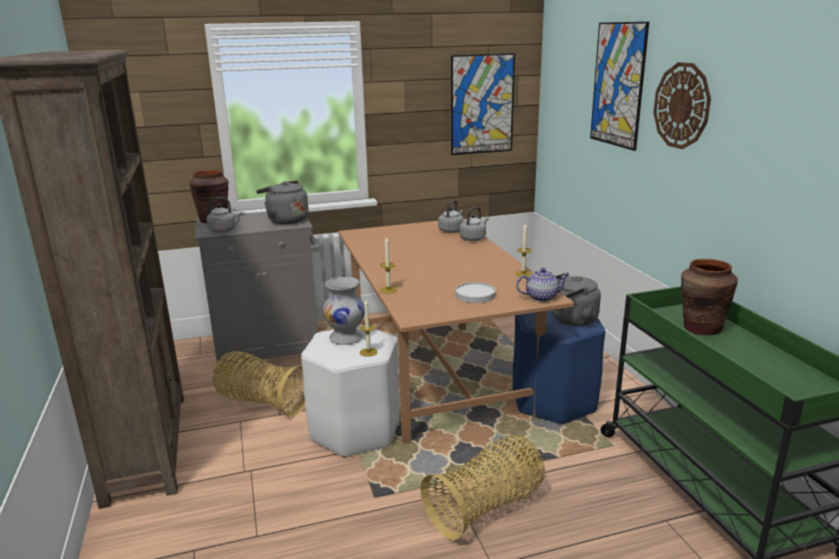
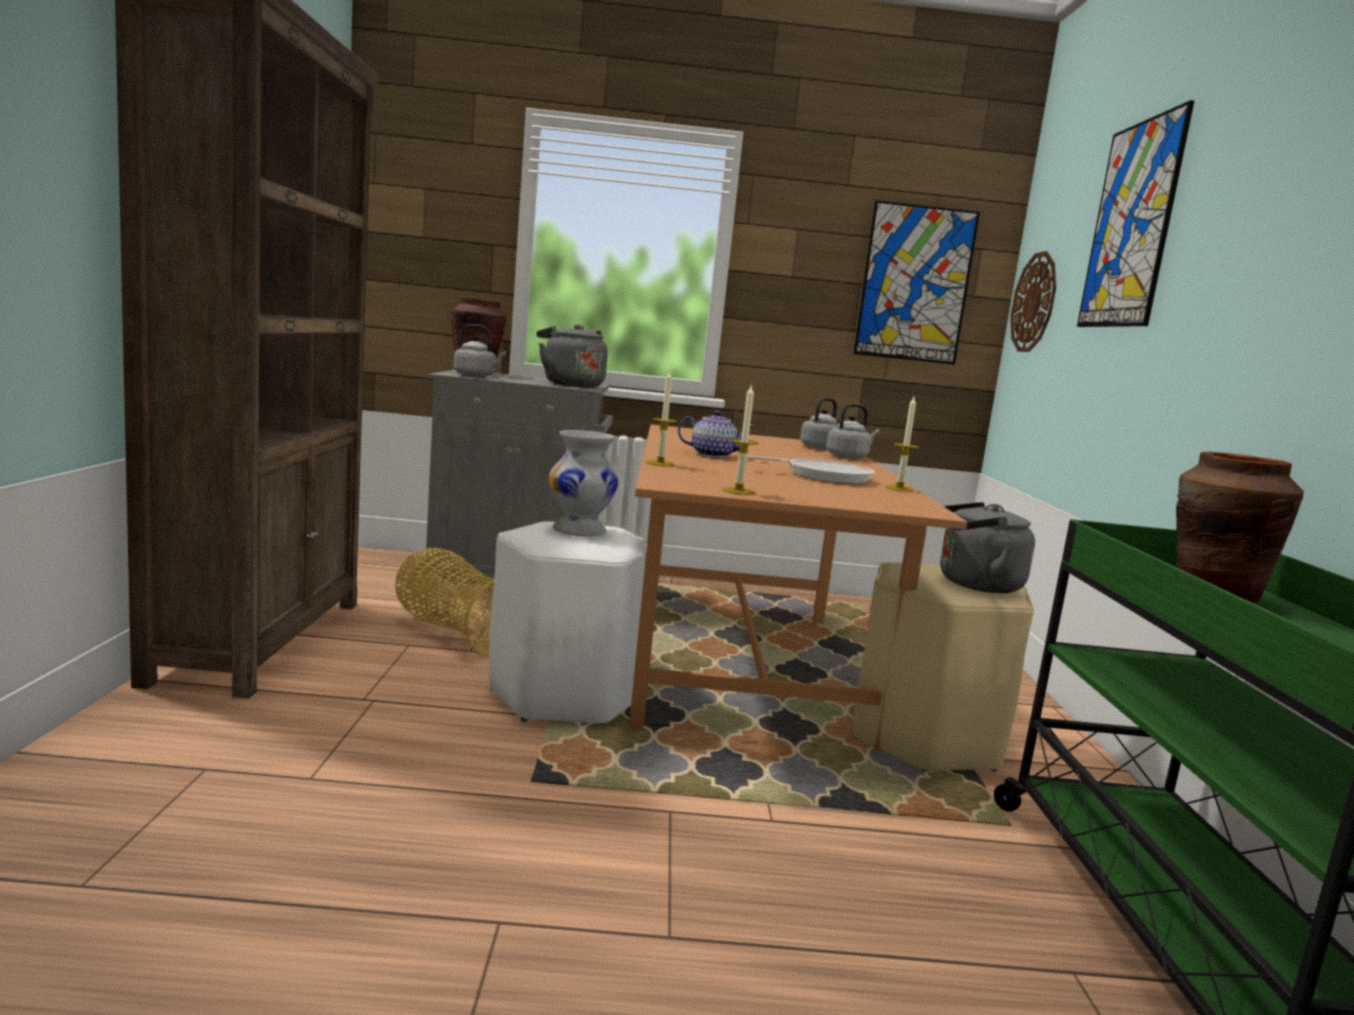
camera: 15 degrees right, 10 degrees down
candle [360,300,378,357] -> candle moved to [722,384,759,495]
basket [420,435,545,541] -> none
white plate [456,282,496,303] -> none
blue stool [513,310,605,425] -> beige stool [853,562,1034,772]
teapot [516,268,569,302] -> teapot moved to [678,410,755,458]
wall clock [653,62,711,149] -> wall clock moved to [1010,251,1056,352]
none -> frying pan [747,456,875,484]

